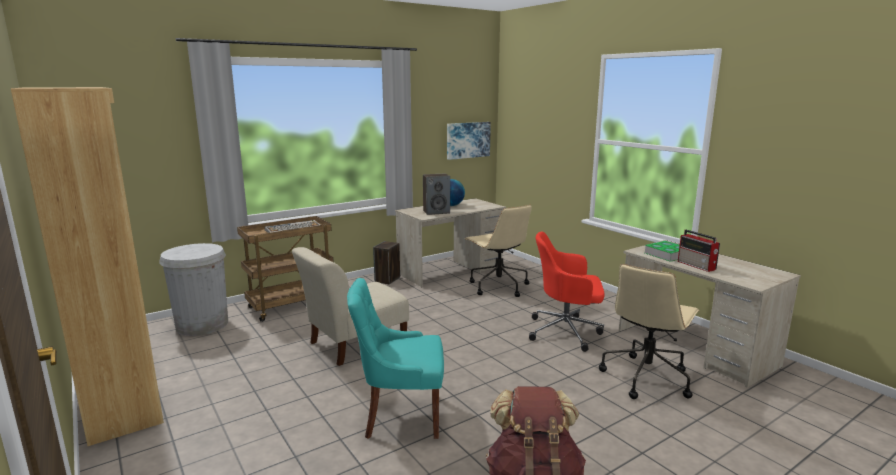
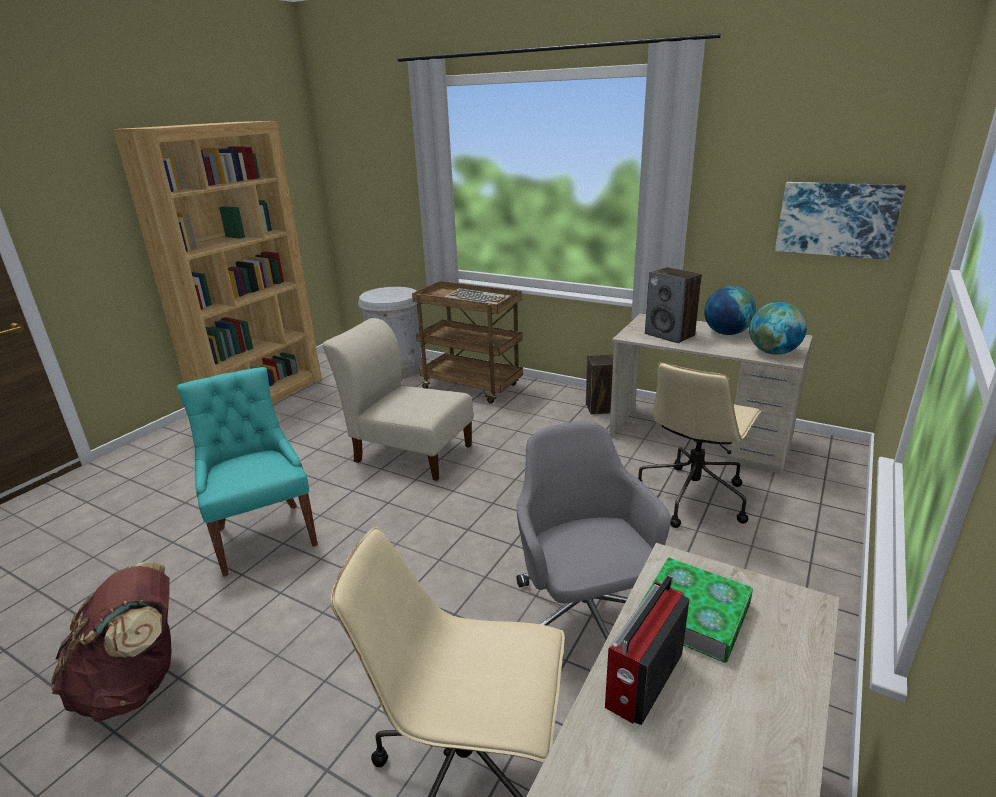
camera: 65 degrees right, 10 degrees up
red office chair [529,231,605,352] -> grey office chair [516,421,671,639]
none -> globe [749,301,807,355]

